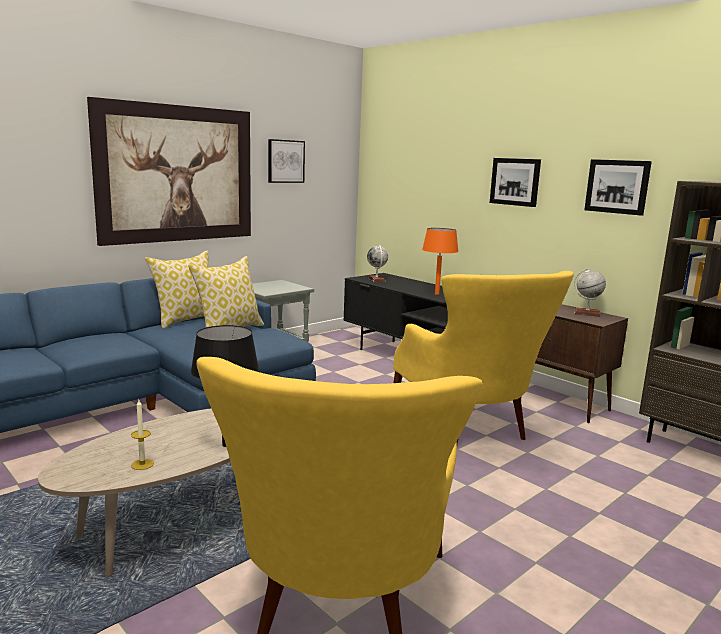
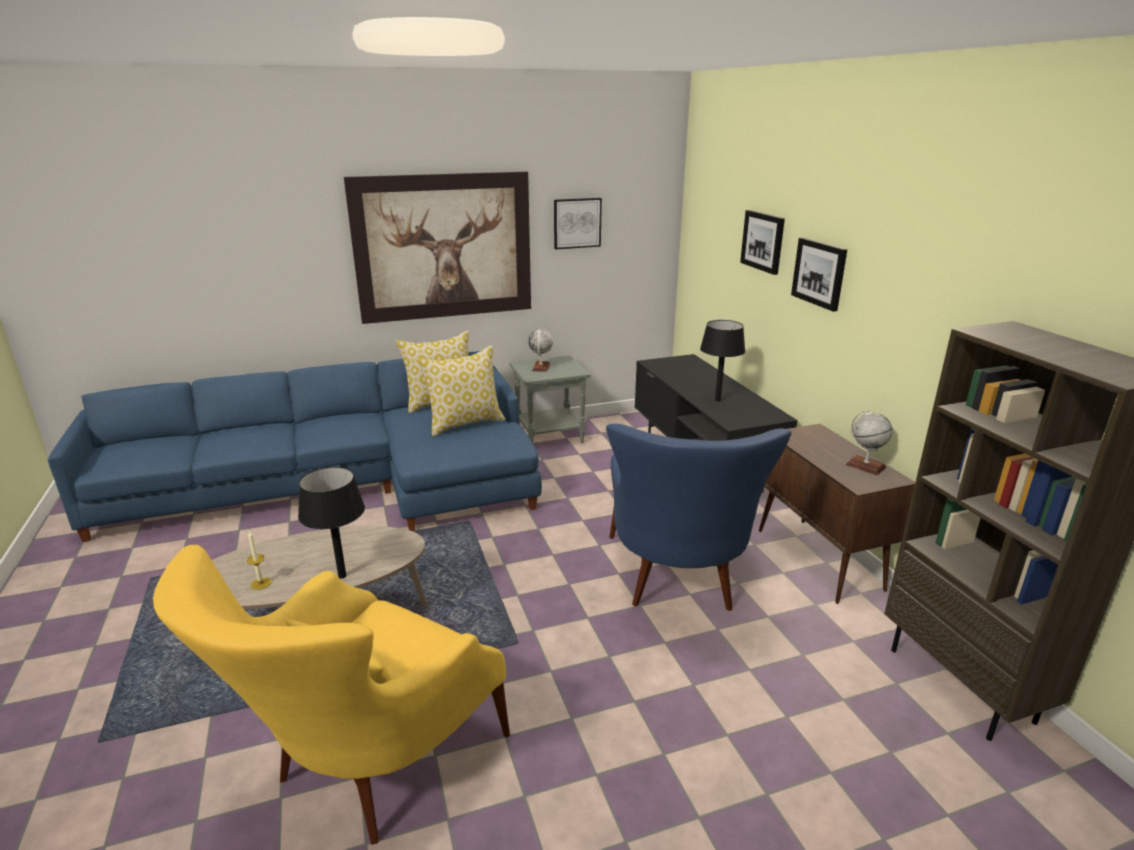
camera: 25 degrees right, 10 degrees up
globe [367,245,388,282] -> globe moved to [528,329,553,372]
yellow armchair [393,271,574,443] -> blue armchair [606,424,792,611]
orange table lamp [422,228,458,295] -> black table lamp [700,320,745,401]
picture [584,159,652,216] -> picture moved to [740,210,785,275]

